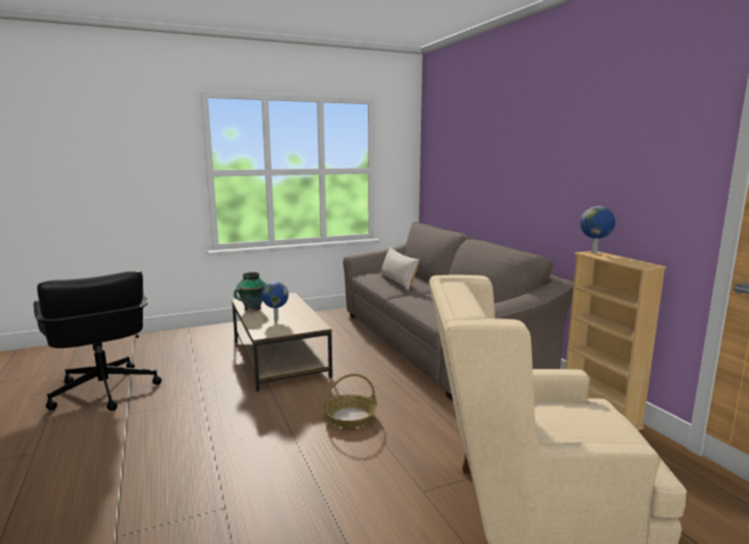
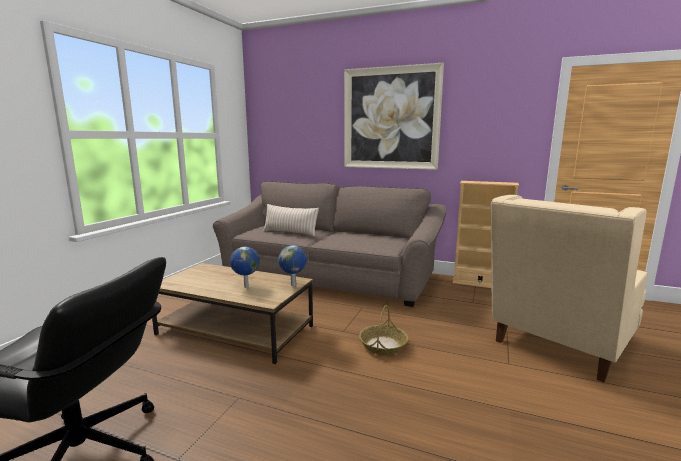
camera: 45 degrees left, 0 degrees up
vase [234,272,267,311] -> none
globe [580,206,615,254] -> globe moved to [278,245,307,286]
none -> picture [344,63,444,170]

